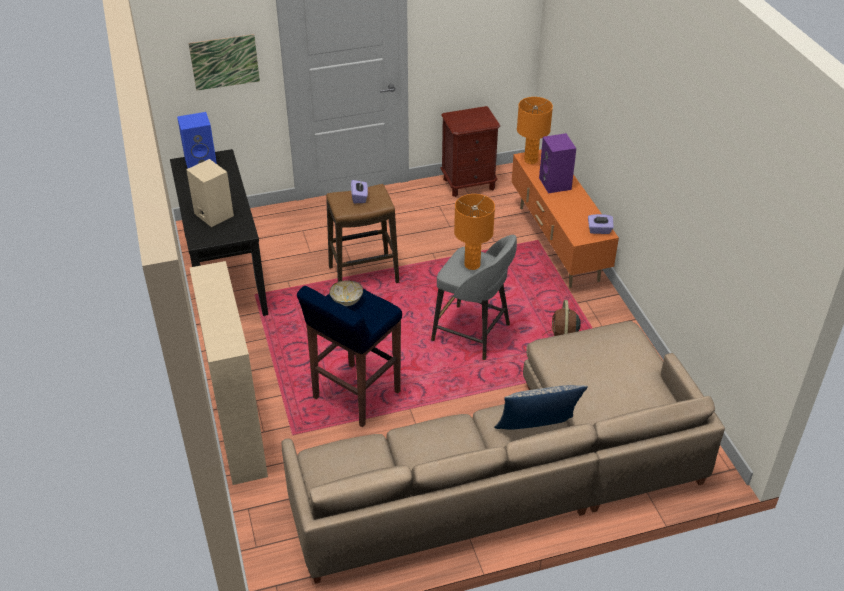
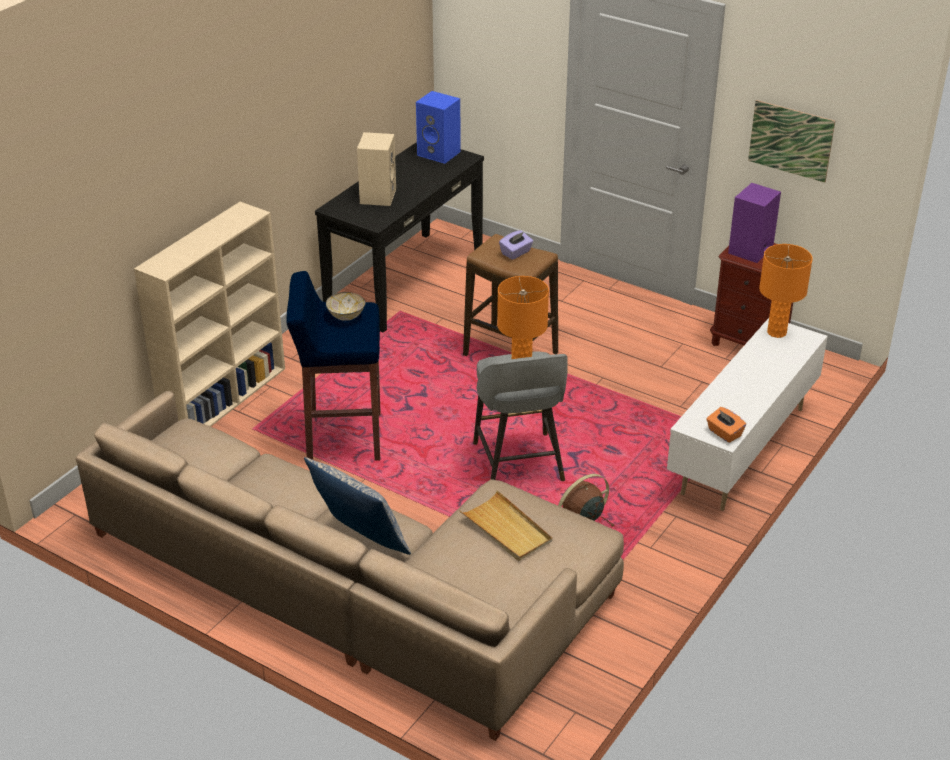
camera: 50 degrees right, 5 degrees down
picture [189,34,260,91] -> picture moved to [748,100,835,183]
orange tv stand [512,149,619,288] -> white tv stand [667,318,828,511]
purple speaker [539,133,576,193] -> purple speaker moved to [728,183,781,263]
purple tissue box [588,214,614,234] -> orange tissue box [706,407,746,443]
none -> beige tray [460,490,552,561]

